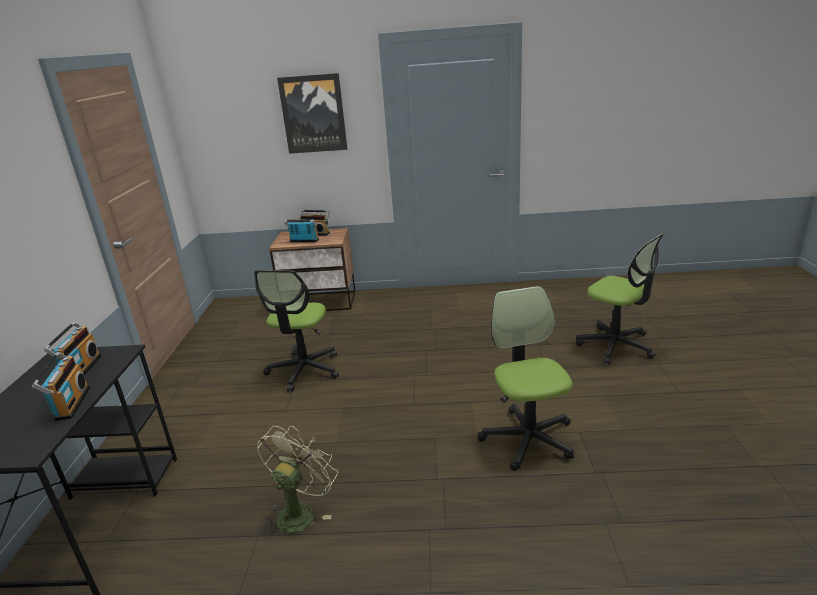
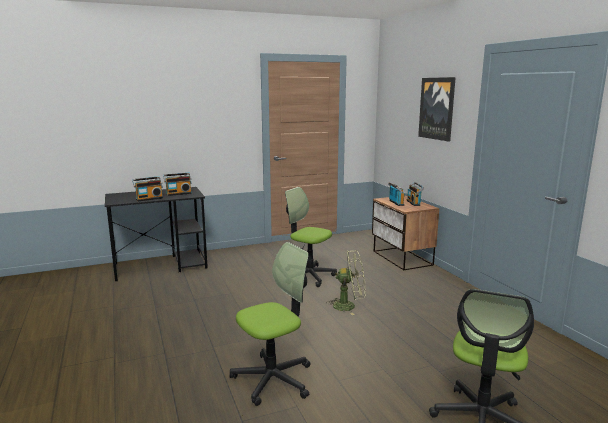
camera: 65 degrees right, 10 degrees down
office chair [254,270,339,392] -> office chair turned 45 degrees clockwise [285,187,337,287]
green fan [257,426,338,539] -> green fan moved to [326,250,366,315]

